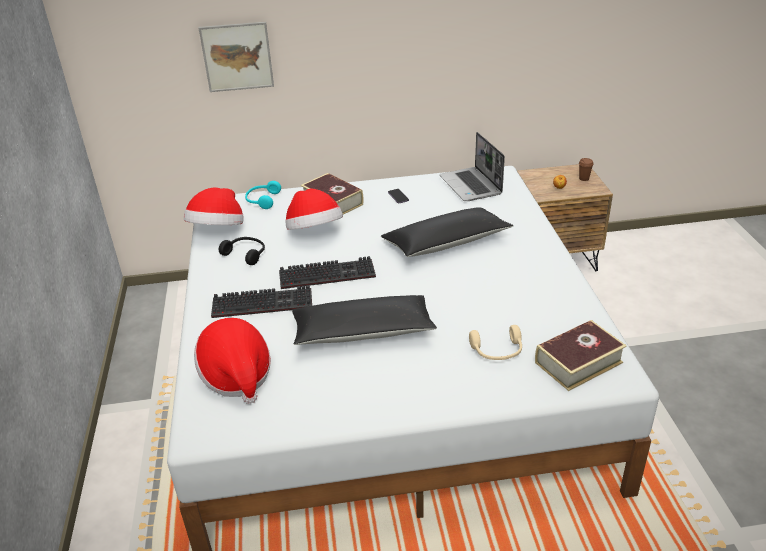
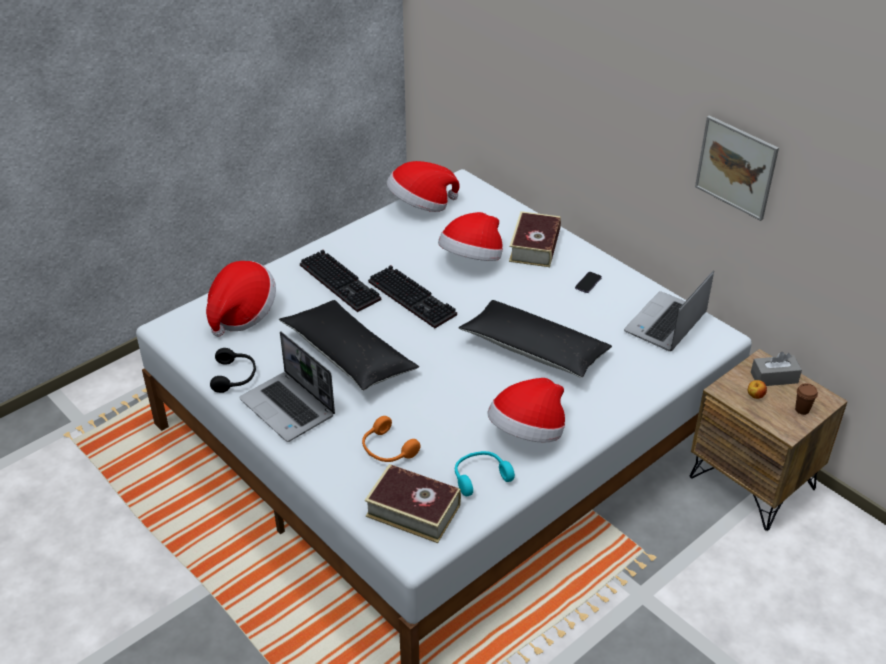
camera: 55 degrees right, 5 degrees up
picture [199,22,274,92] -> picture moved to [695,115,779,221]
black headphones [219,237,265,265] -> black headphones moved to [210,348,256,393]
turquoise headphones [245,181,281,209] -> turquoise headphones moved to [455,451,515,496]
beige headphones [469,325,522,360] -> orange headphones [362,416,420,462]
none -> laptop [239,331,335,442]
none -> hat [488,378,565,443]
none -> grey tissue box [751,352,802,386]

